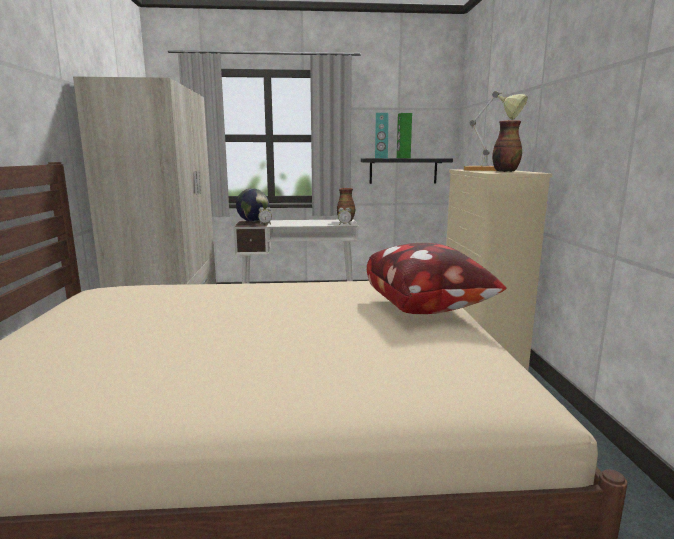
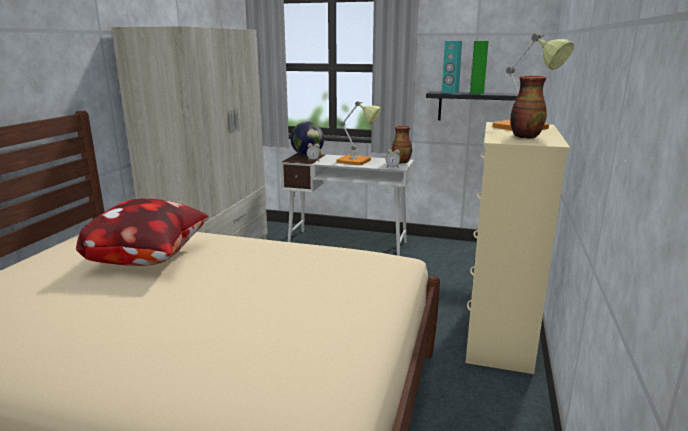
camera: 20 degrees right, 5 degrees up
pillow [367,243,506,314] -> pillow moved to [76,198,209,266]
none -> table lamp [336,101,382,165]

